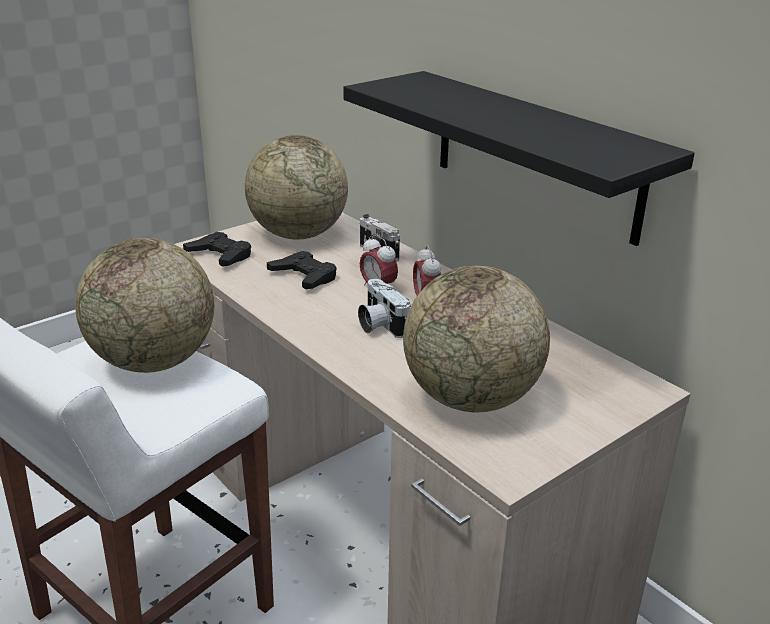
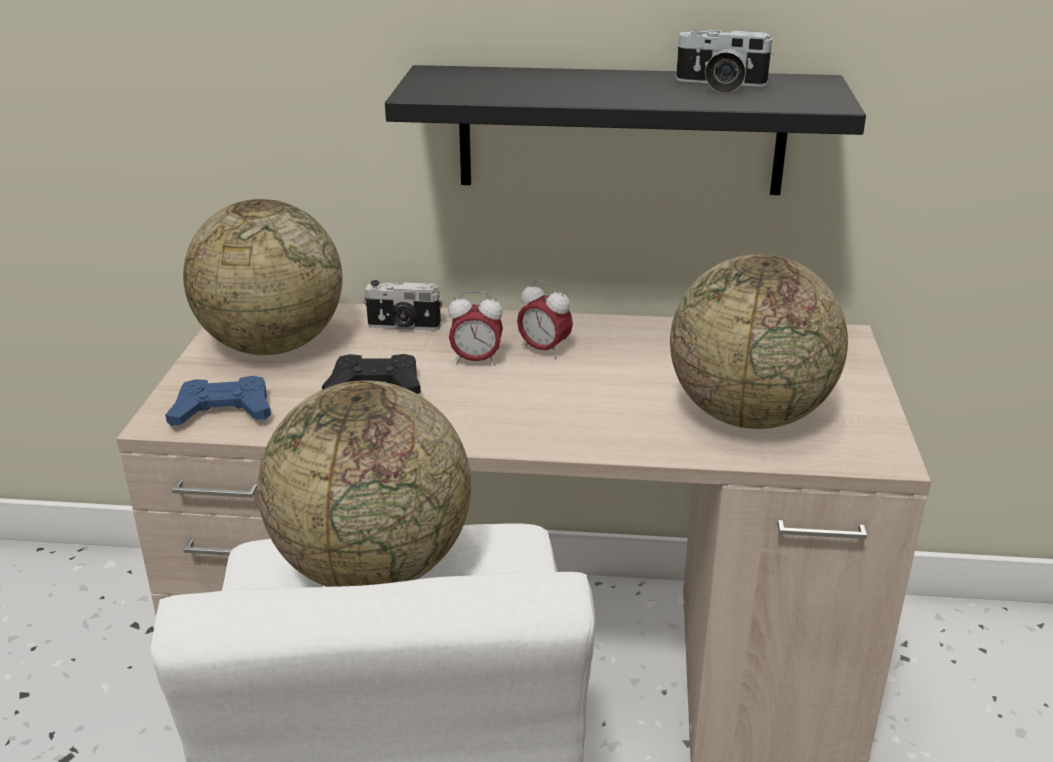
camera: 45 degrees left, 0 degrees up
black game controller [183,232,251,267] -> blue game controller [165,376,271,426]
camera [358,279,410,338] -> camera moved to [675,30,774,93]

